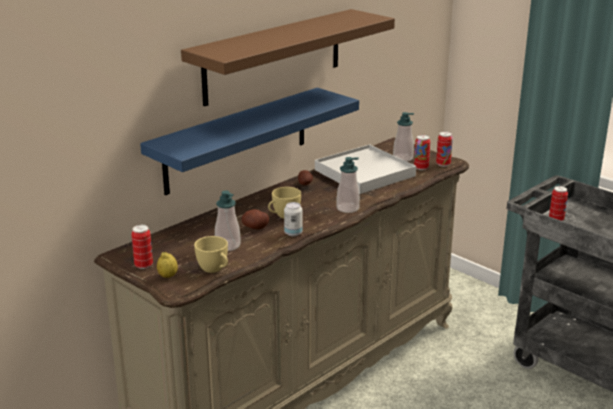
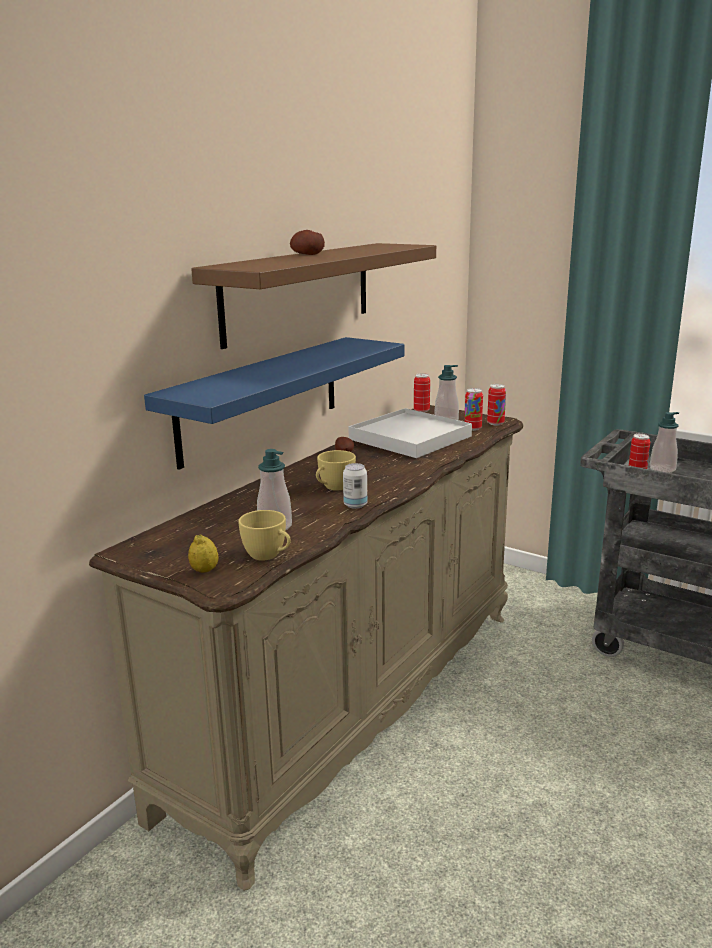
camera: 10 degrees left, 5 degrees down
can [131,225,153,269] -> can moved to [414,373,430,413]
potato [241,209,269,229] -> potato moved to [290,230,325,255]
soap dispenser [336,157,360,213] -> soap dispenser moved to [650,412,679,473]

